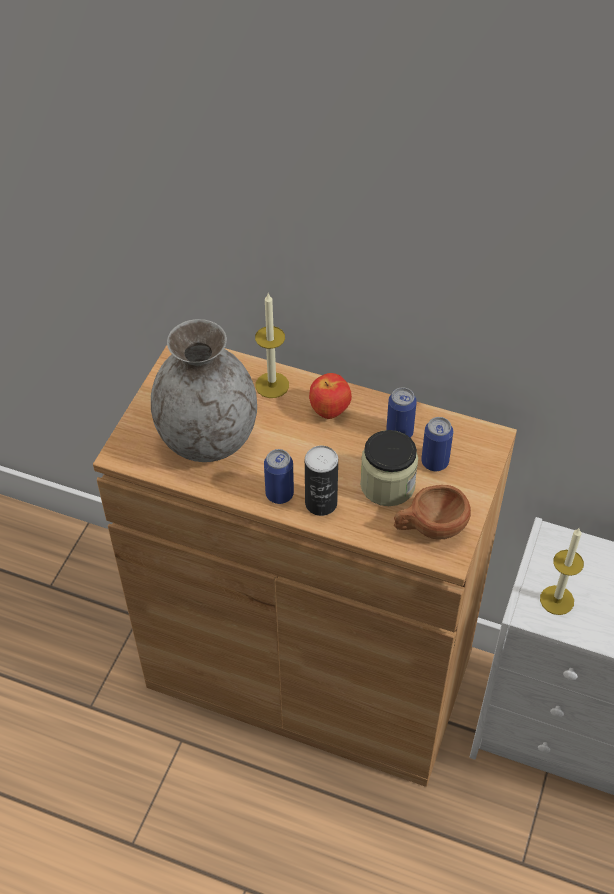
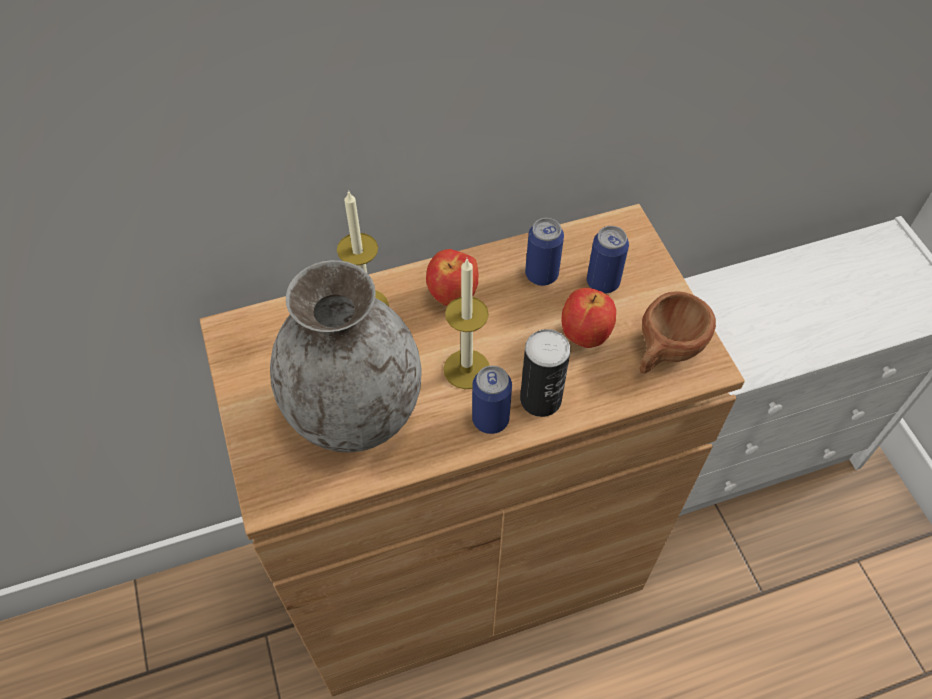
camera: 40 degrees left, 5 degrees up
jar [360,430,418,506] -> apple [561,288,616,348]
candle [540,528,584,615] -> candle moved to [444,259,489,389]

